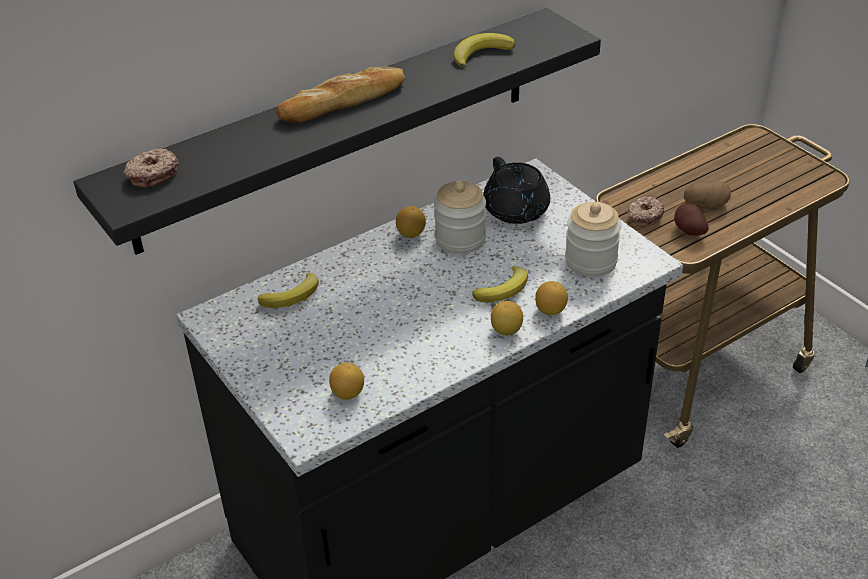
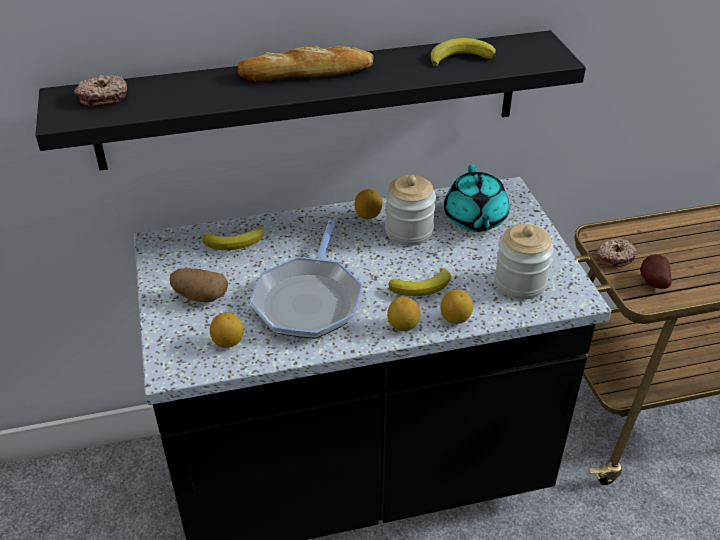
camera: 20 degrees right, 0 degrees up
black teapot [483,157,550,224] -> turquoise teapot [444,164,509,232]
potato [684,181,731,209] -> potato moved to [170,268,228,302]
none -> frying pan [249,220,363,339]

